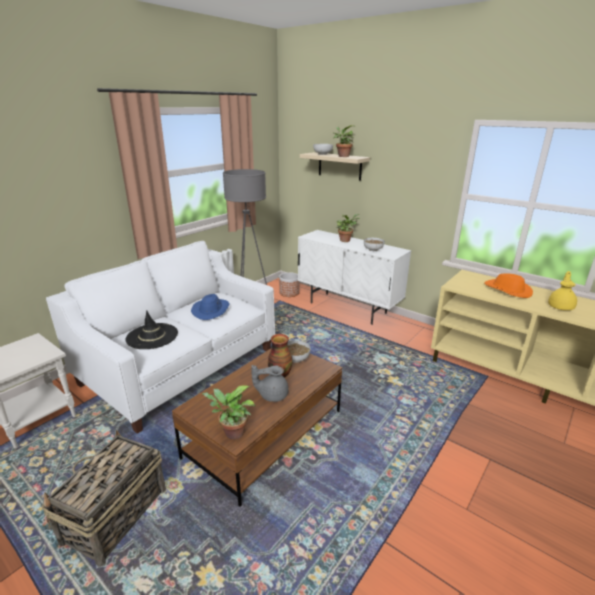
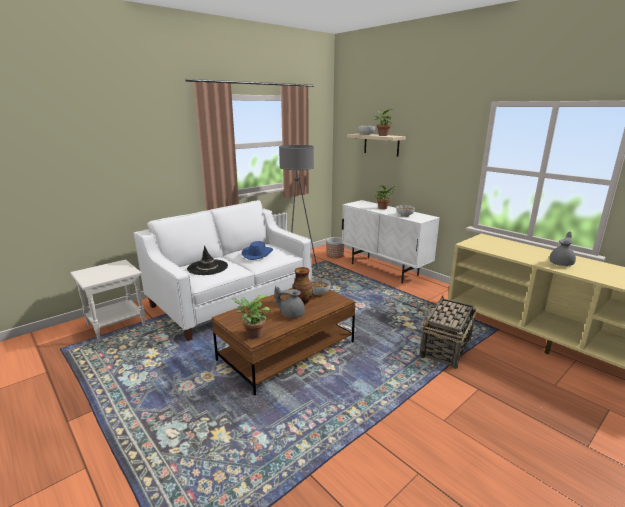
camera: 10 degrees right, 5 degrees down
basket [42,430,166,567] -> basket moved to [419,295,477,369]
orange hat [485,273,533,298] -> none
yellow teapot [548,271,577,310] -> grey teapot [550,231,576,266]

